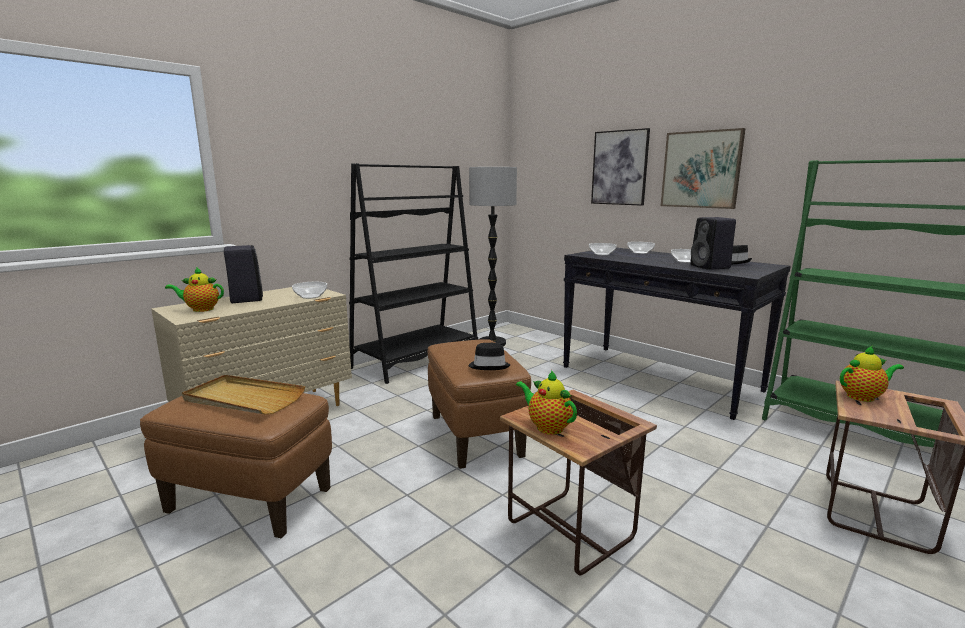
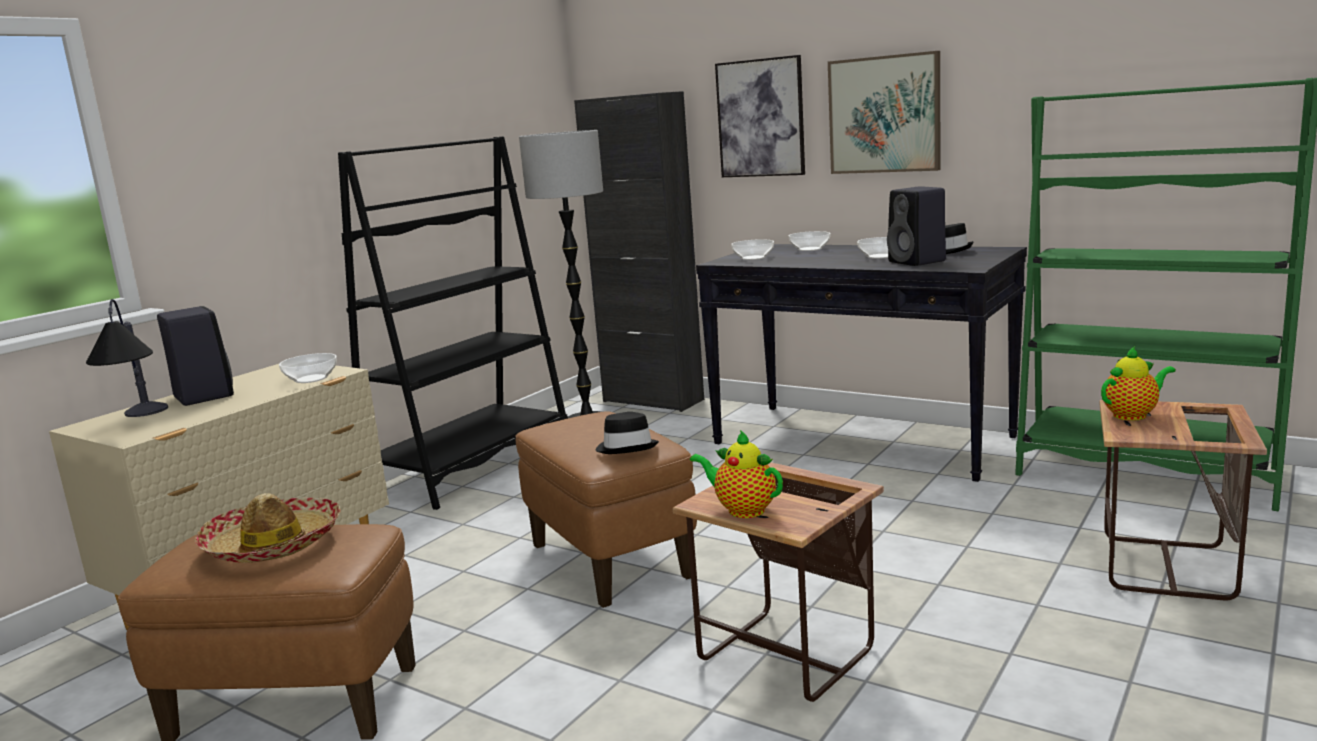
camera: 10 degrees left, 0 degrees up
teapot [165,267,224,312] -> table lamp [86,299,168,417]
beige tray [182,375,305,414] -> hat [194,493,341,563]
none -> black cabinet [574,91,704,412]

